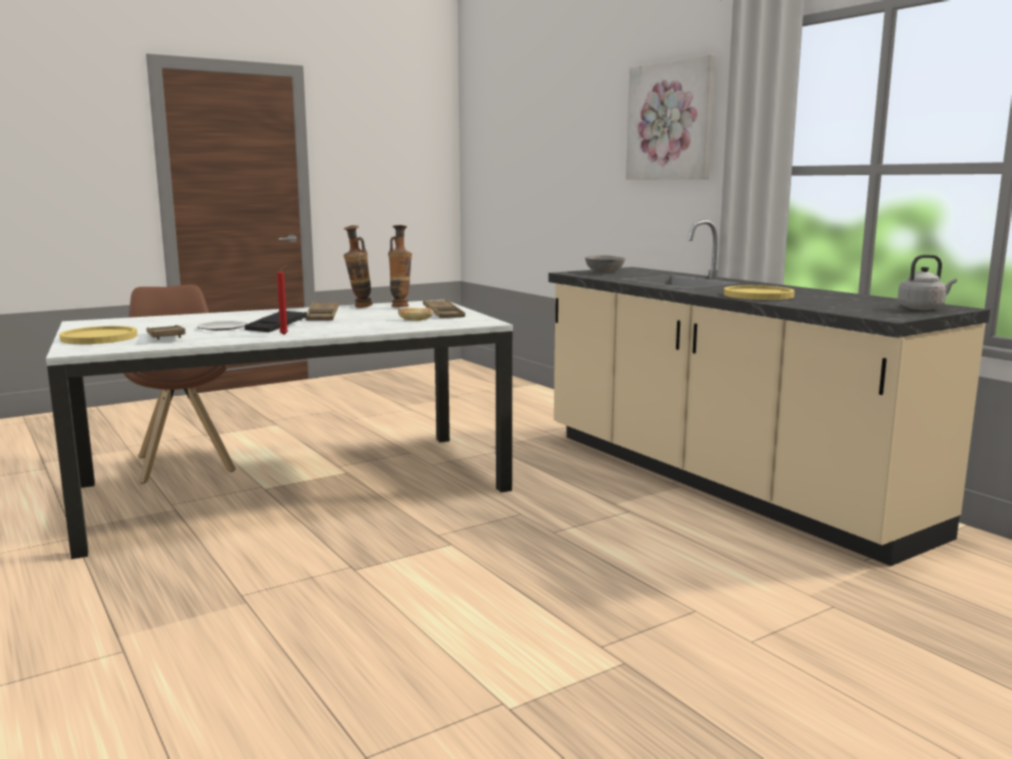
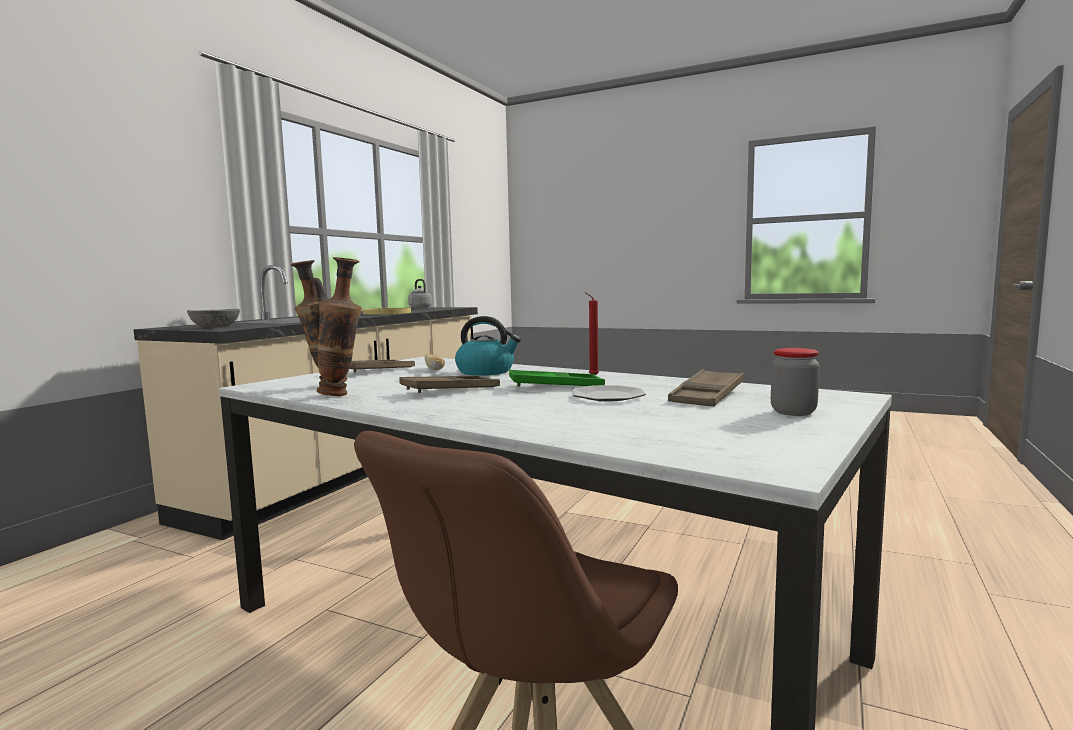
camera: 120 degrees left, 5 degrees down
yellow plate [59,326,138,344] -> jar [771,348,820,416]
black tray [245,311,307,332] -> green tray [509,370,605,386]
picture [626,55,715,179] -> none
none -> kettle [455,316,521,376]

